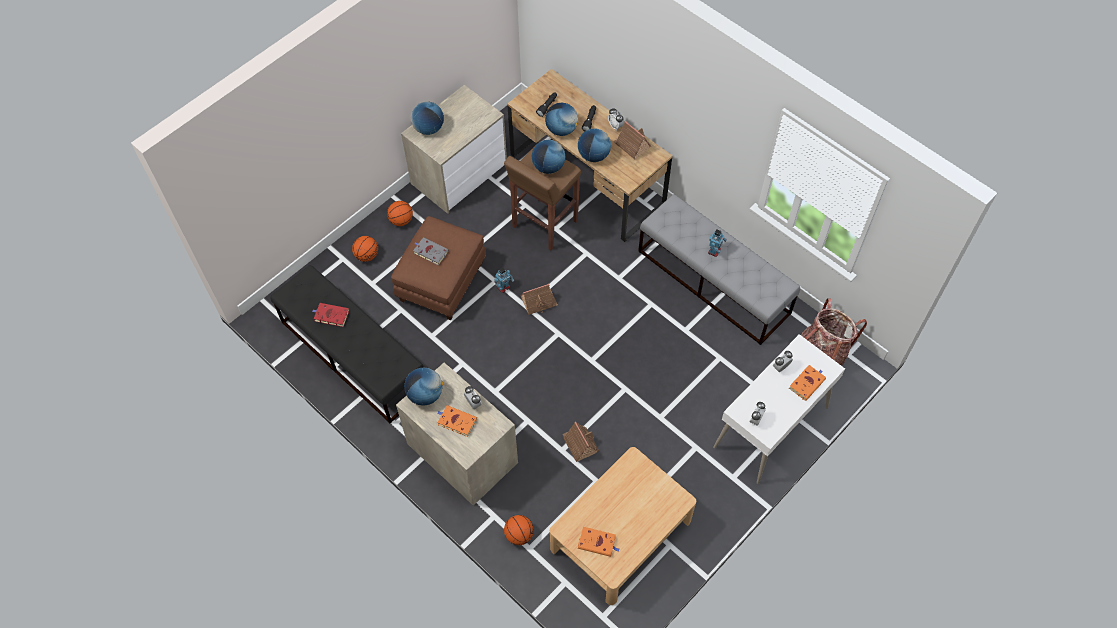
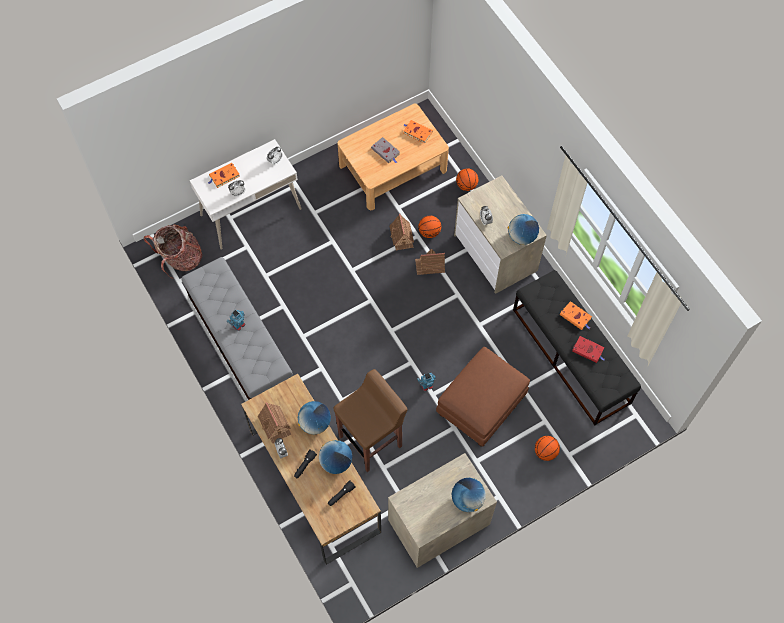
camera: 165 degrees left, 5 degrees up
basketball [387,201,413,226] -> basketball moved to [418,216,441,238]
grey book [413,237,449,266] -> grey book moved to [371,137,400,163]
orange book [437,405,477,437] -> orange book moved to [560,301,592,330]
toy house [520,284,558,315] -> toy house moved to [415,249,445,275]
globe [531,140,565,174] -> none

